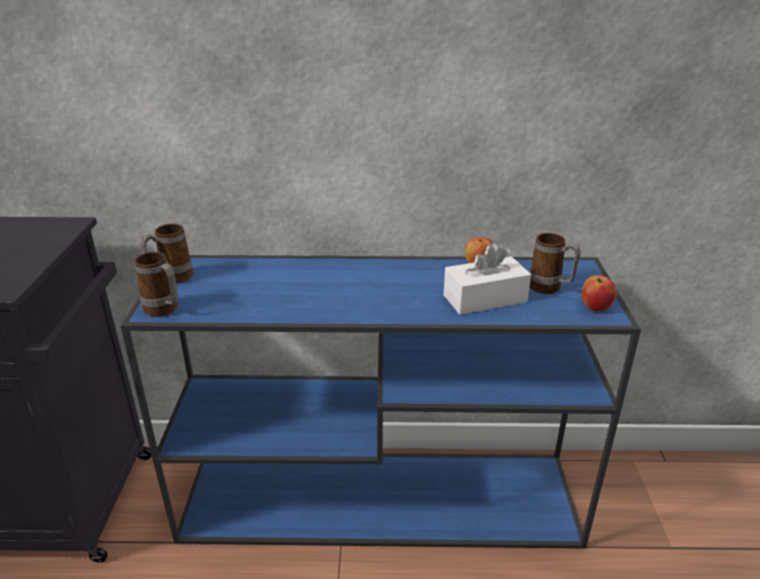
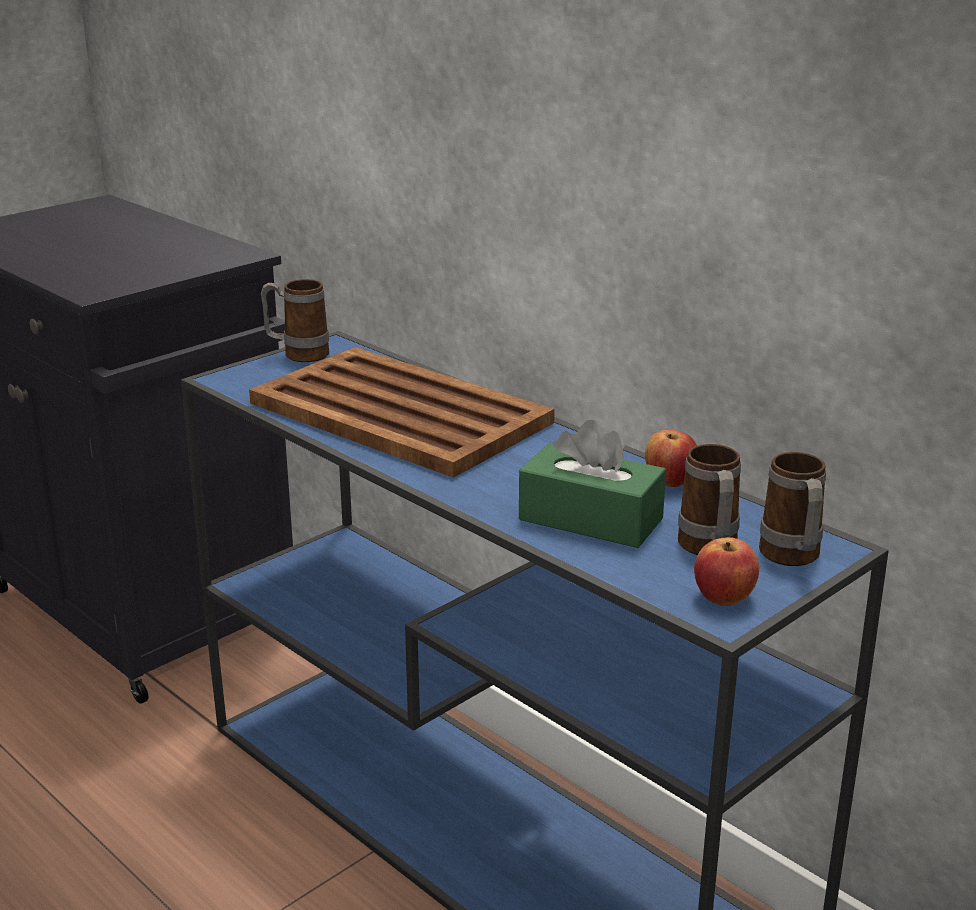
camera: 45 degrees right, 5 degrees down
mug [135,252,179,316] -> mug moved to [759,452,826,566]
white tissue box [444,243,531,315] -> green tissue box [519,420,666,548]
none -> brown tray [249,347,555,478]

